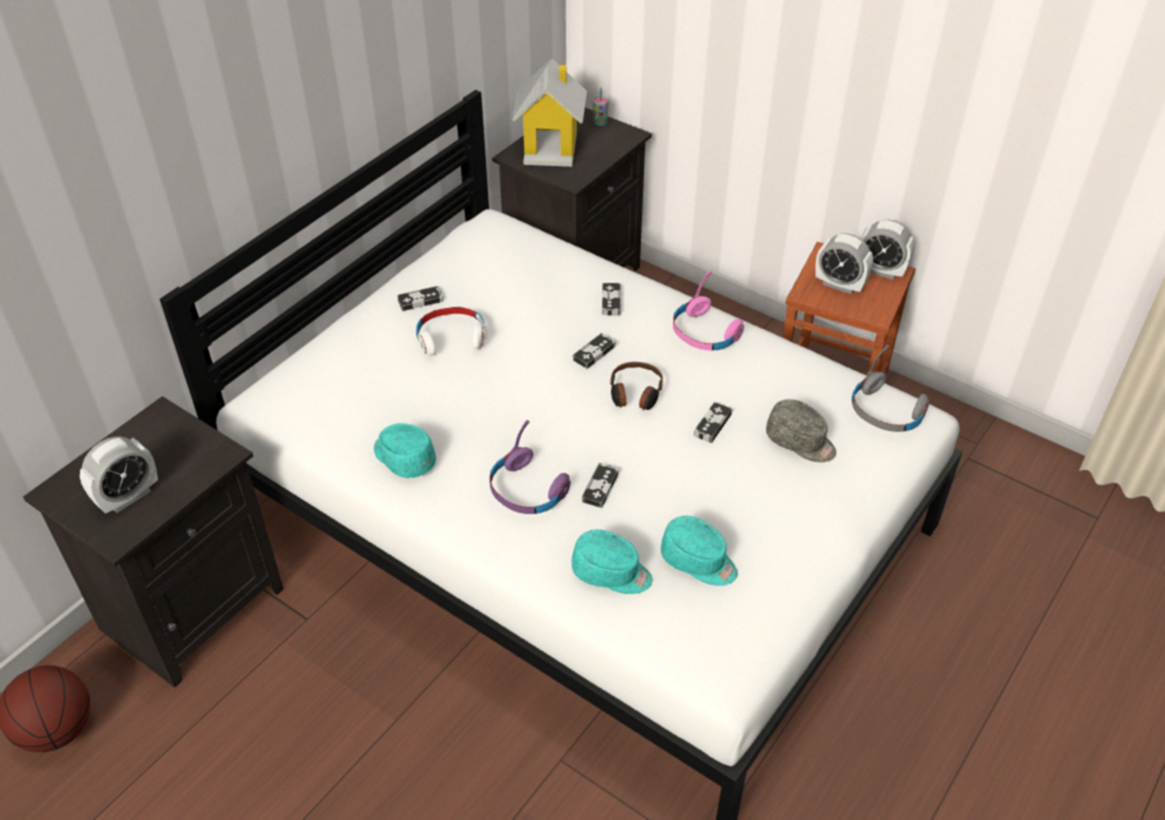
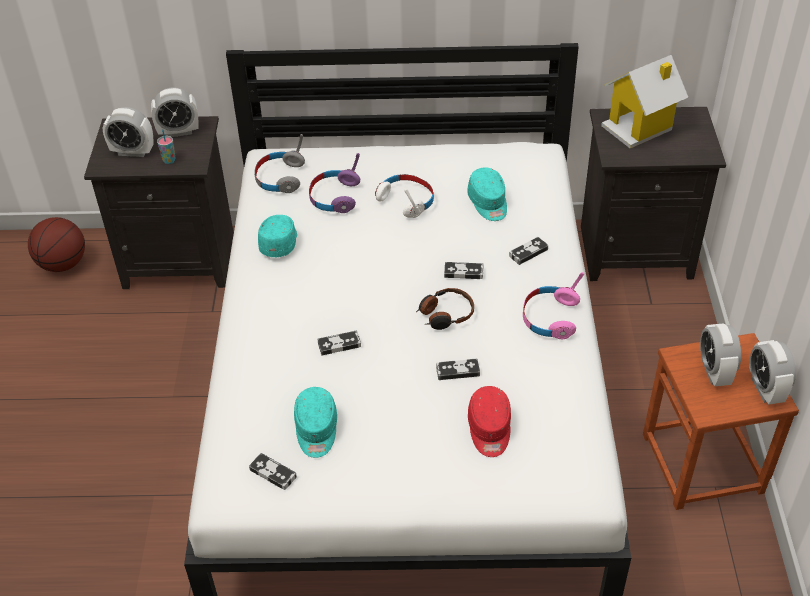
camera: 55 degrees right, 0 degrees up
game controller [397,286,443,311] -> game controller moved to [249,453,297,490]
purple headphones [490,420,571,514] -> purple headphones moved to [309,153,360,213]
turquoise cap [572,530,652,594] -> turquoise cap moved to [467,167,507,221]
cup [593,88,609,126] -> cup moved to [157,130,176,164]
grey cap [766,399,836,462] -> red cap [468,386,511,457]
grey headphones [852,345,930,432] -> grey headphones moved to [254,134,305,193]
none -> alarm clock [151,88,199,137]

